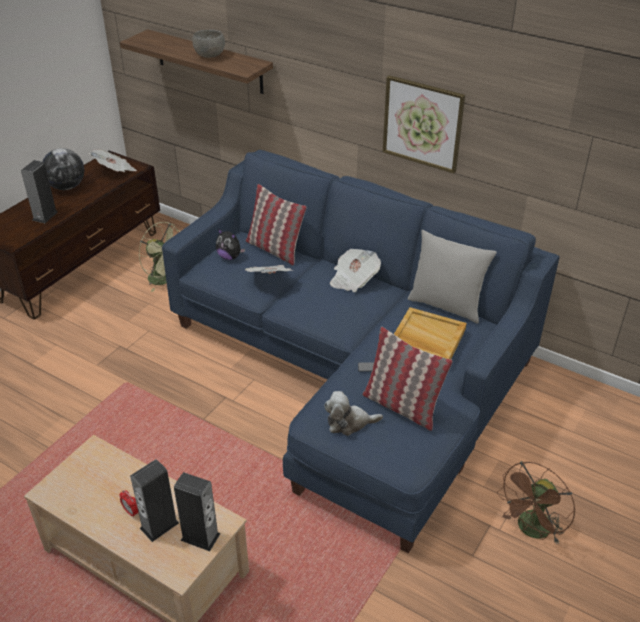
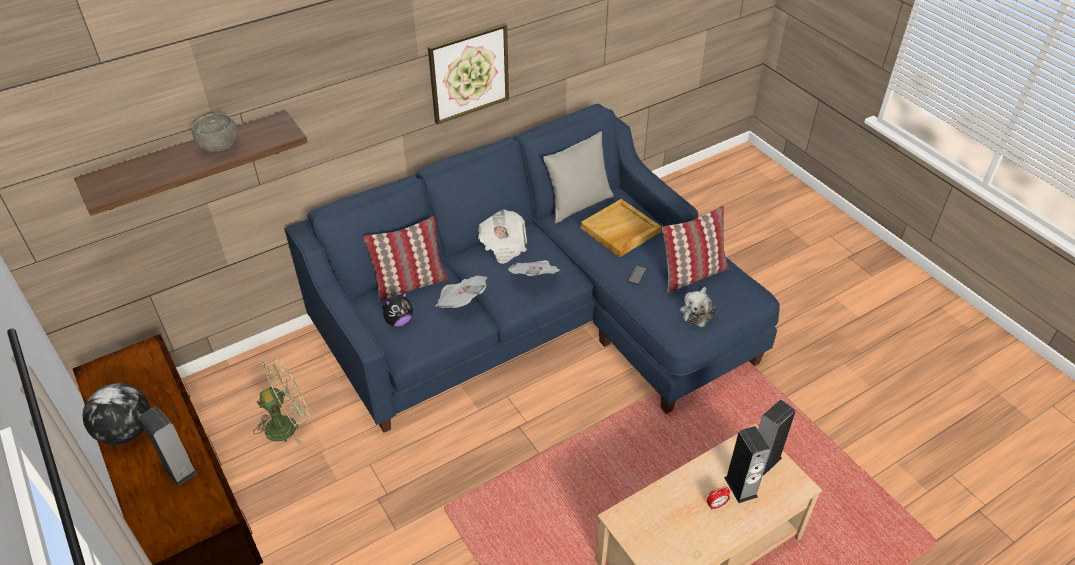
camera: 65 degrees left, 5 degrees up
newspaper [89,149,137,172] -> newspaper moved to [508,260,560,276]
brown fan [497,461,575,545] -> none

